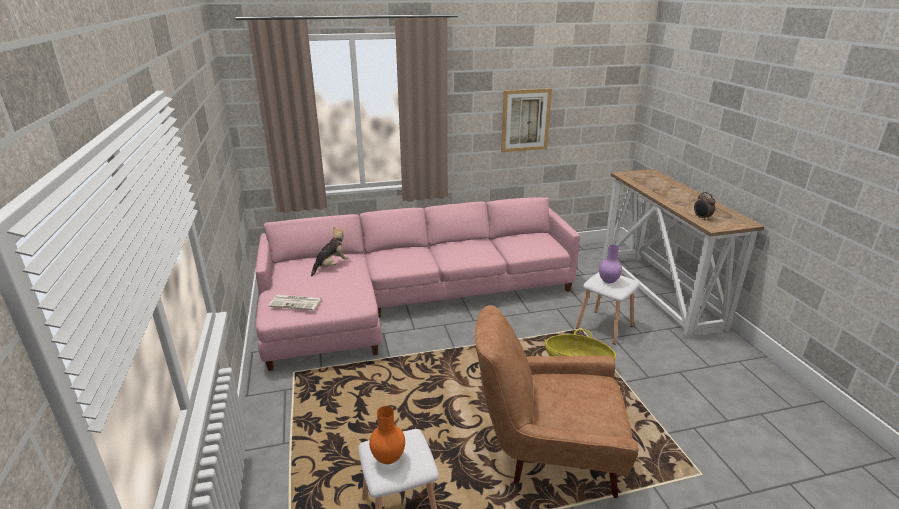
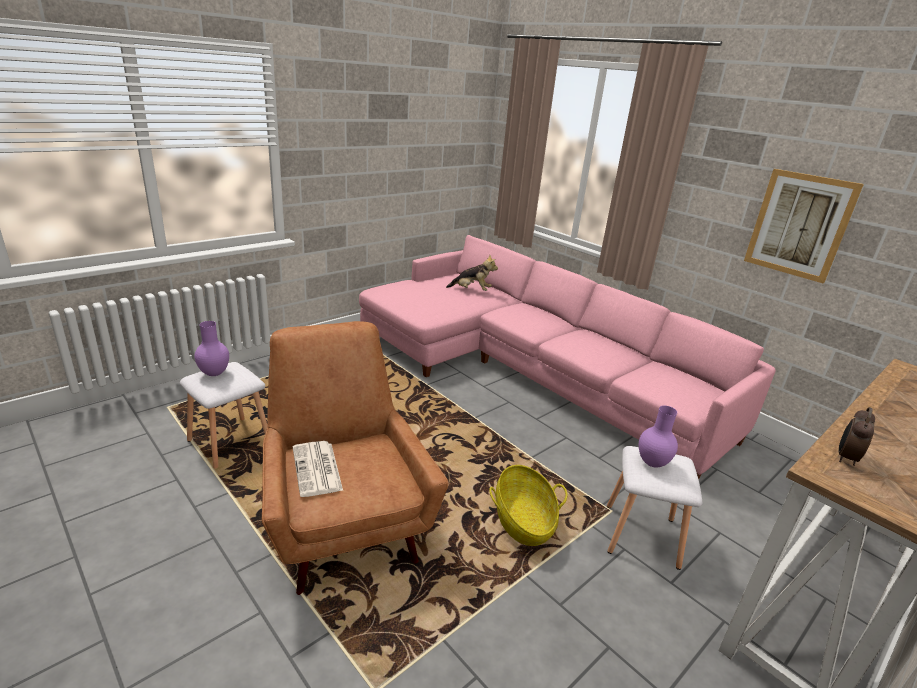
camera: 60 degrees right, 0 degrees up
newspaper [268,295,322,310] -> newspaper moved to [293,441,343,497]
orange vase [369,406,405,464] -> purple vase [195,321,229,376]

